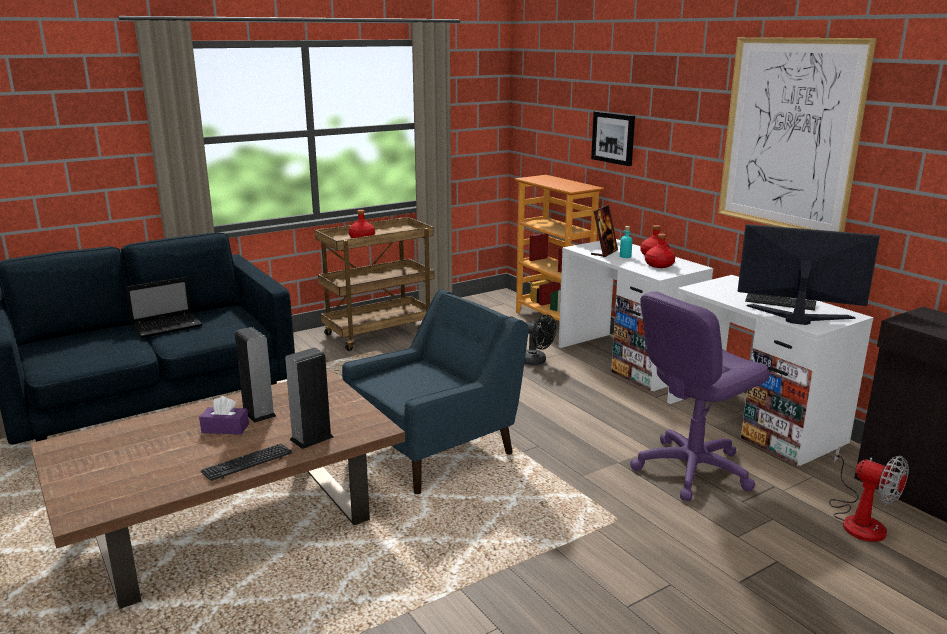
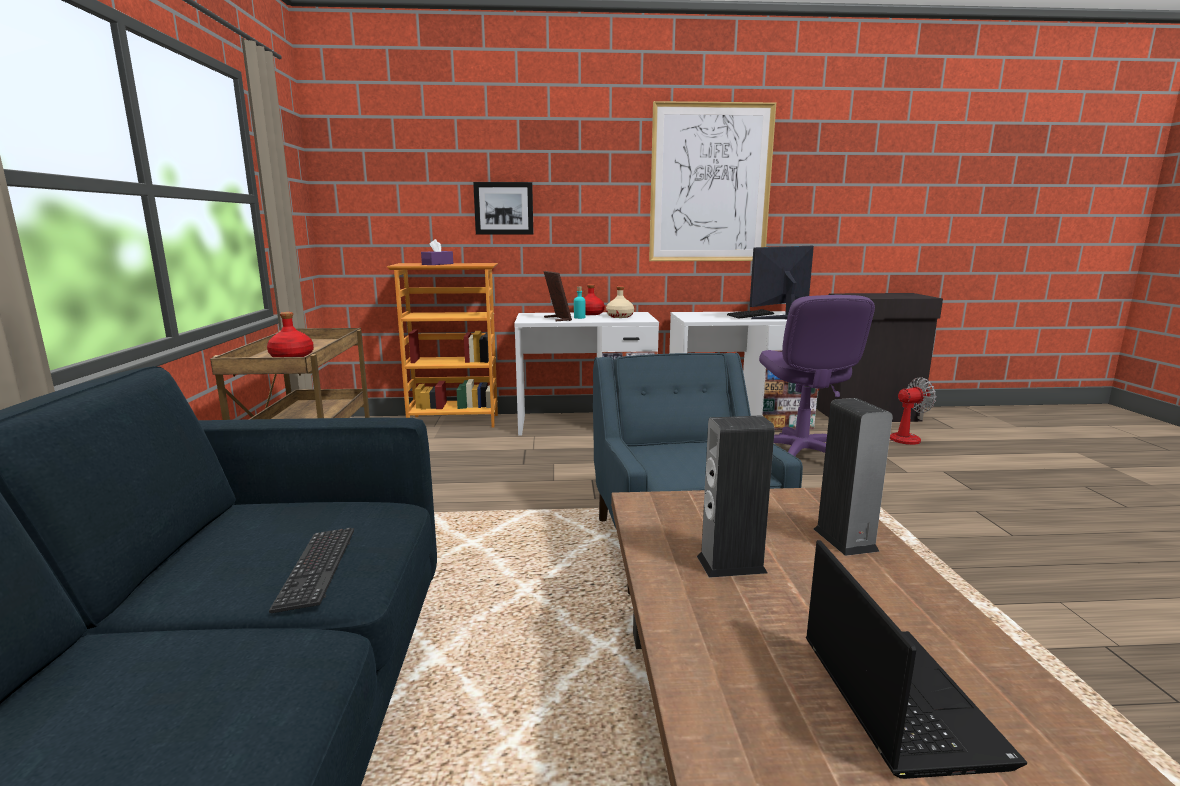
camera: 60 degrees left, 5 degrees down
laptop [126,277,203,338] -> laptop moved to [806,540,1027,779]
purple tissue box [199,396,249,435] -> purple tissue box moved to [421,239,453,265]
keyboard [201,443,292,481] -> keyboard moved to [269,528,354,613]
black fan [524,315,556,366] -> none
red bottle [645,233,675,268] -> beige bottle [606,286,634,318]

